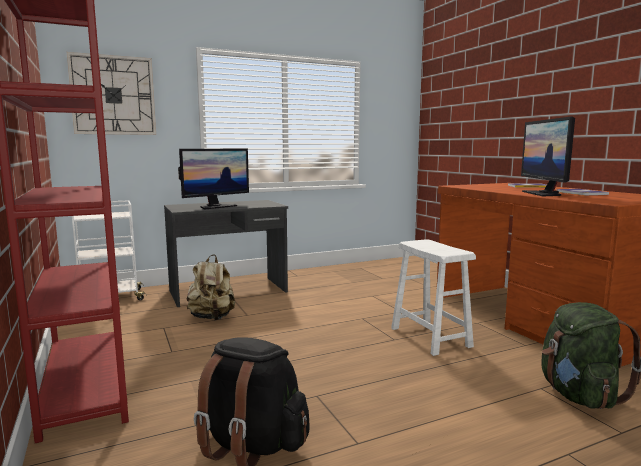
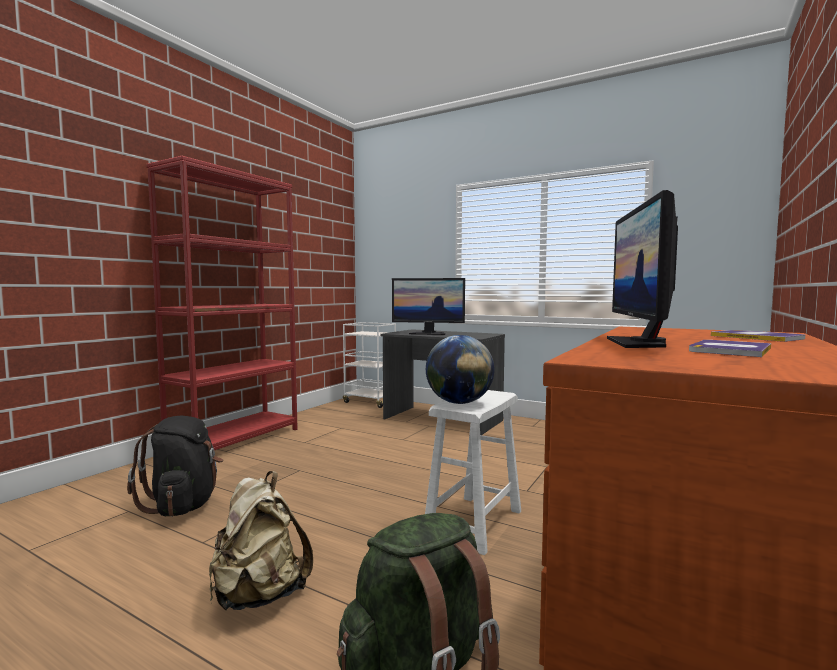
camera: 55 degrees right, 5 degrees down
wall clock [67,52,156,135] -> none
beige backpack [187,254,235,320] -> beige backpack moved to [209,471,313,611]
monitor [521,117,575,197] -> monitor turned 45 degrees counterclockwise [607,190,678,348]
none -> globe [426,335,494,404]

